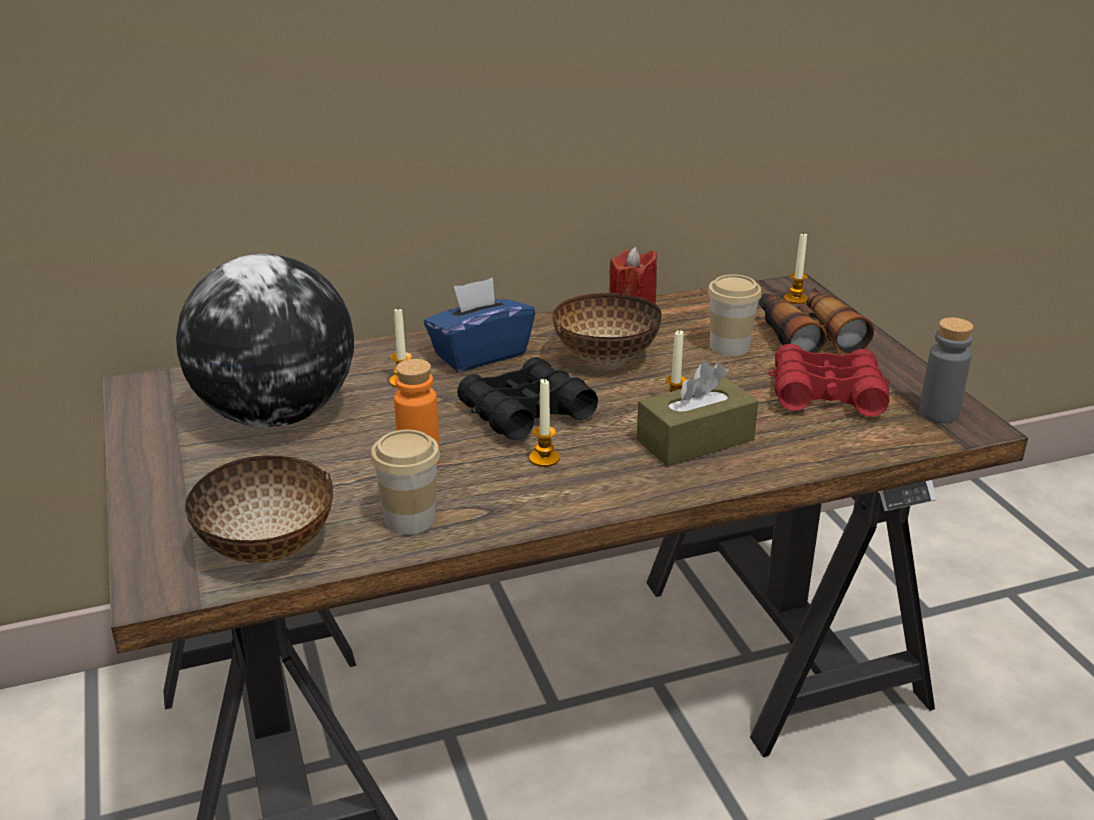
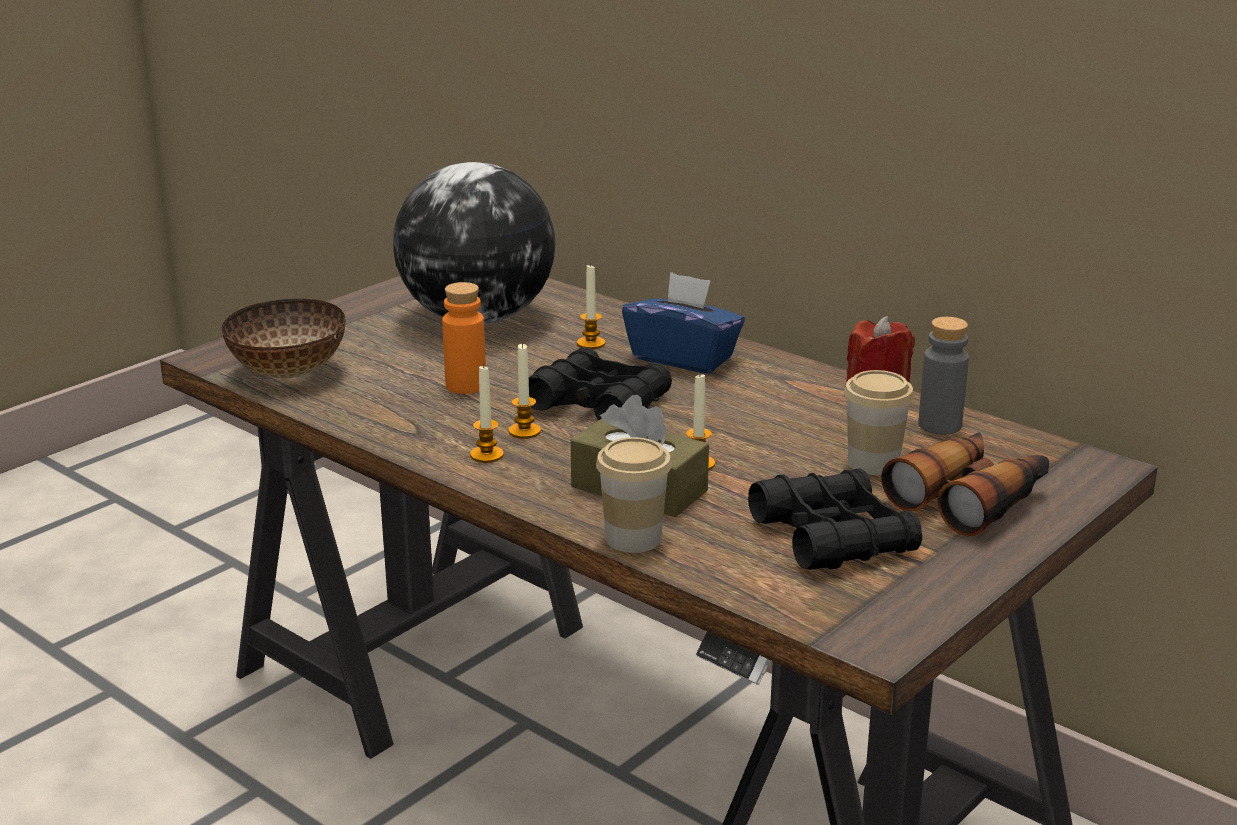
camera: 60 degrees right, 5 degrees down
cup [370,430,440,535] -> cup moved to [596,437,672,553]
bowl [552,293,662,365] -> none
red binoculars [769,344,890,417] -> black binoculars [748,468,922,570]
candle [784,233,808,304] -> candle moved to [470,364,504,463]
grey bottle [919,317,973,423] -> grey bottle moved to [918,317,969,434]

